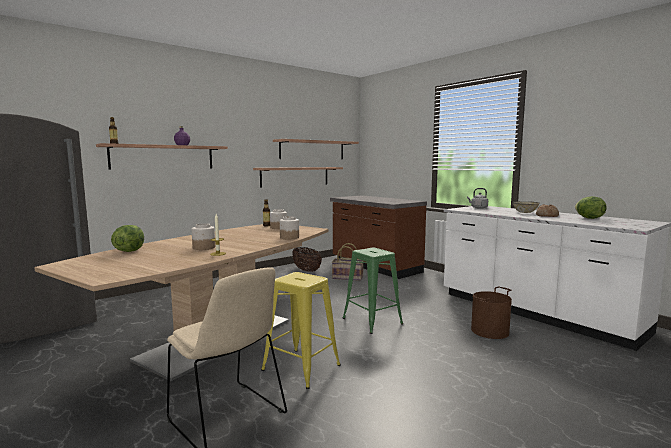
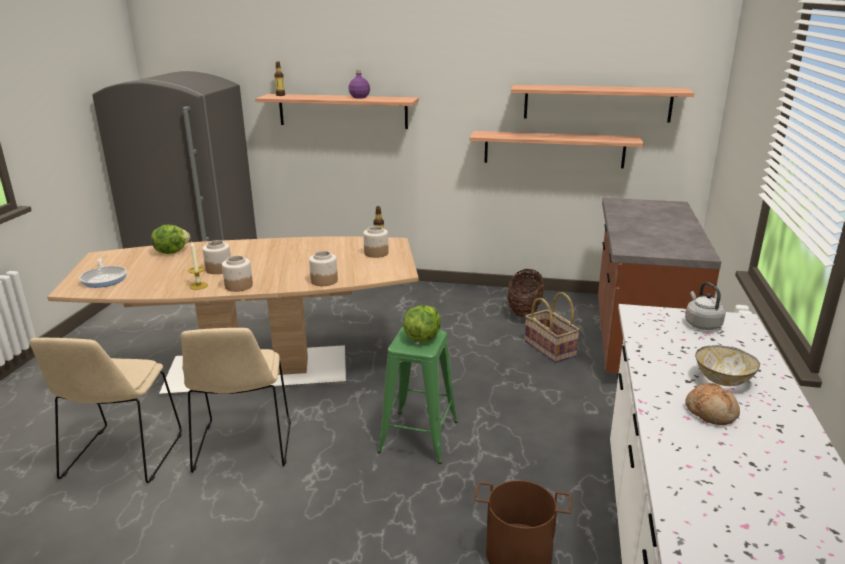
camera: 50 degrees right, 15 degrees up
yellow stool [261,272,341,389] -> beige chair [181,328,291,473]
lettuce [575,196,607,219] -> lettuce moved to [403,305,441,342]
none -> frying pan [79,258,127,288]
none -> jar [222,255,253,292]

